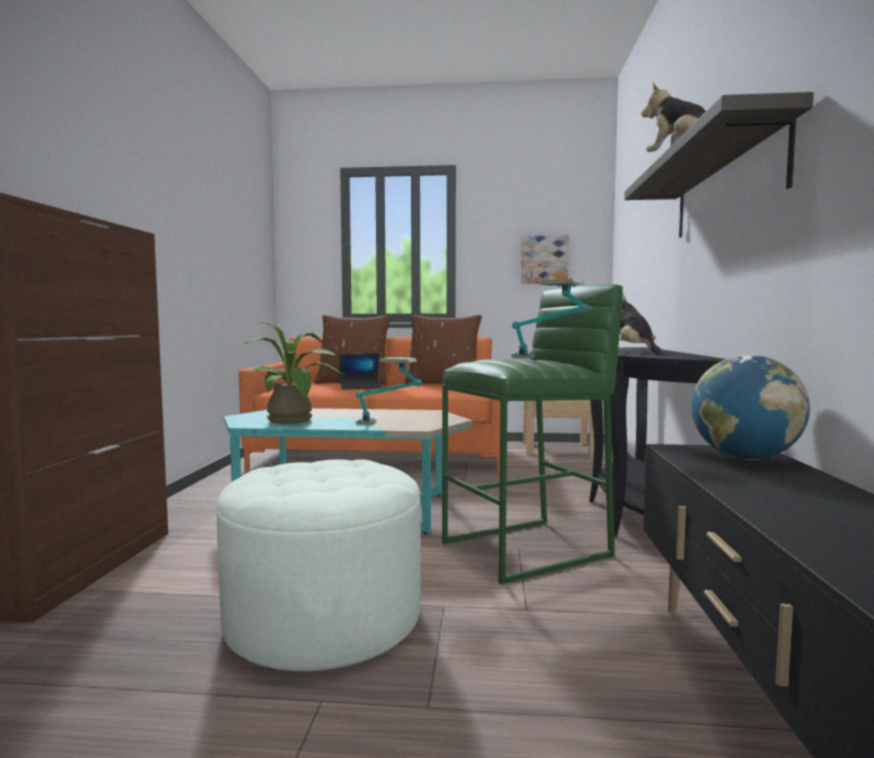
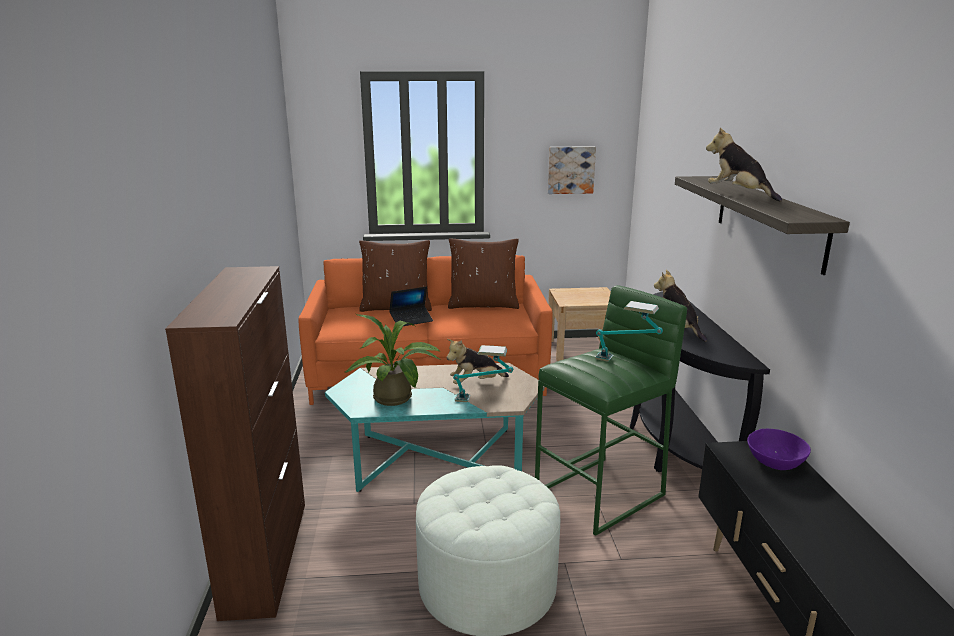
camera: 10 degrees left, 15 degrees up
globe [691,355,810,460] -> purple bowl [747,429,811,470]
none -> plush toy [447,339,509,384]

